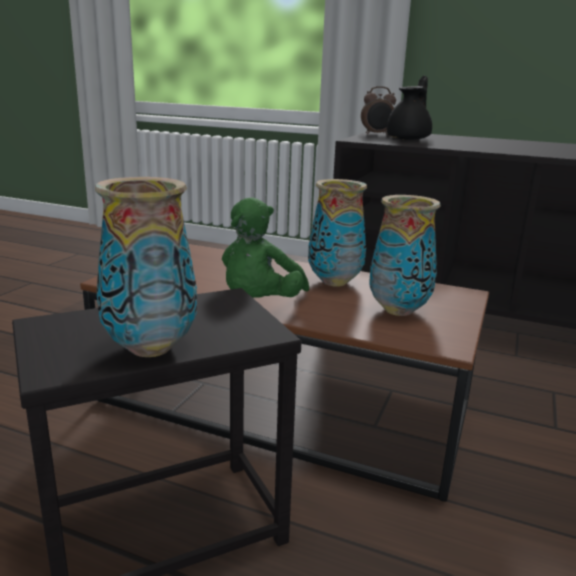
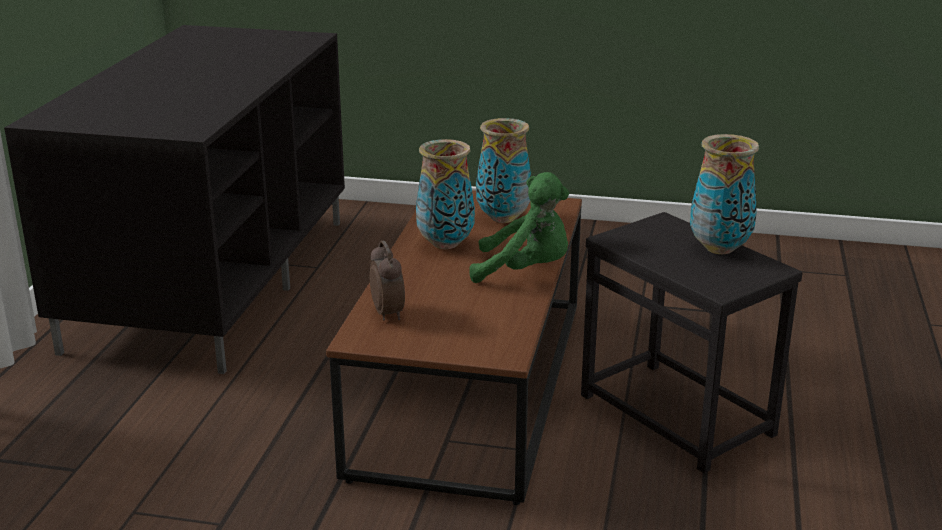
camera: 100 degrees left, 5 degrees up
alarm clock [361,86,396,135] -> alarm clock moved to [370,240,405,321]
black teapot [387,76,432,140] -> none

